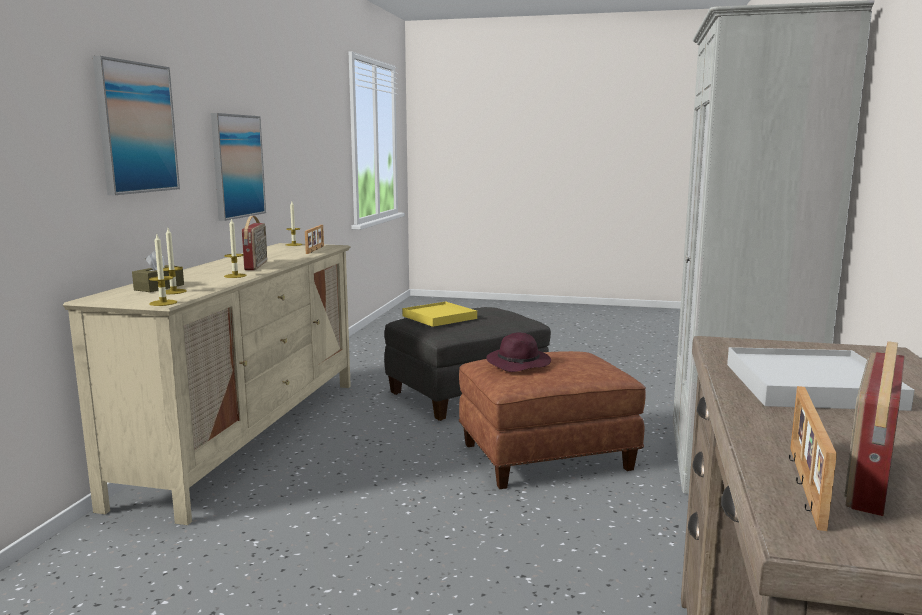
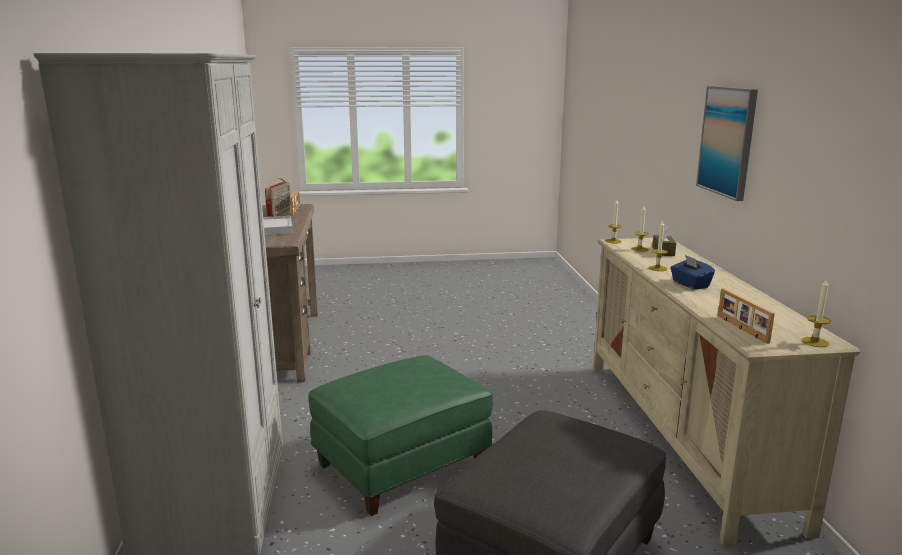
camera: 160 degrees right, 5 degrees up
picture [211,113,266,221] -> none
radio [242,216,267,270] -> blue tissue box [670,255,715,290]
yellow tray [402,302,477,327] -> none
brown ottoman [459,351,646,489] -> green ottoman [309,355,493,516]
purple hat [486,333,551,372] -> none

